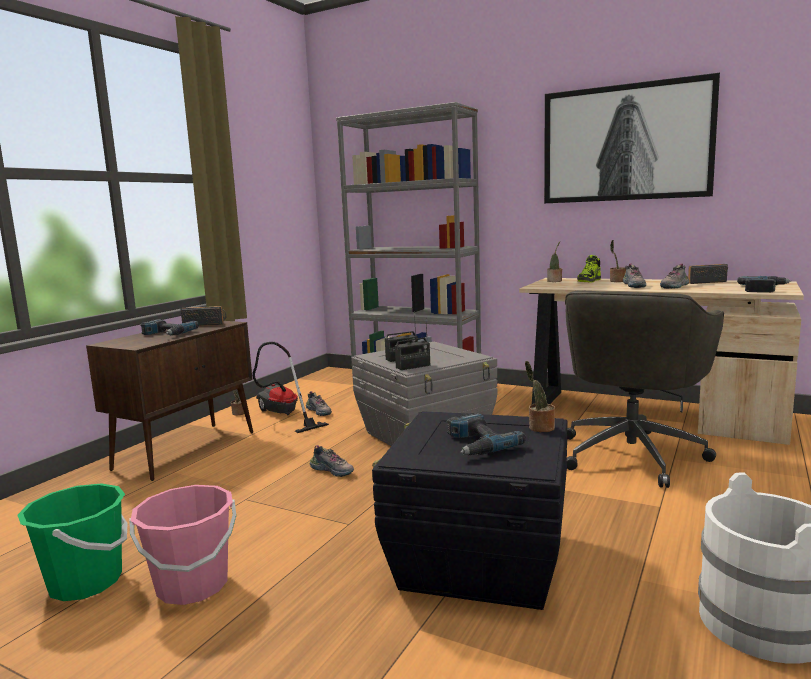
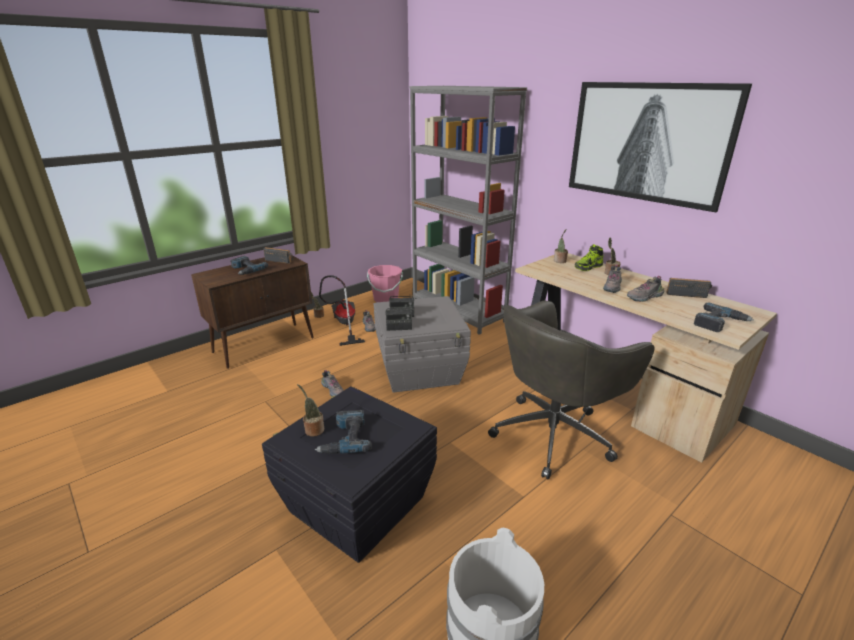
camera: 20 degrees right, 15 degrees up
green bucket [18,483,127,601] -> none
pink bucket [129,485,236,605] -> pink bucket moved to [367,265,403,302]
potted plant [525,361,555,432] -> potted plant moved to [297,384,324,437]

